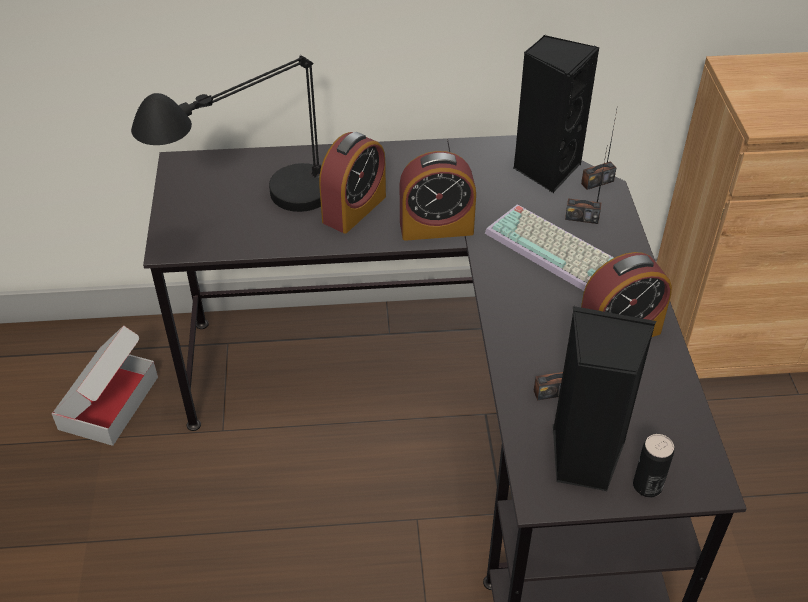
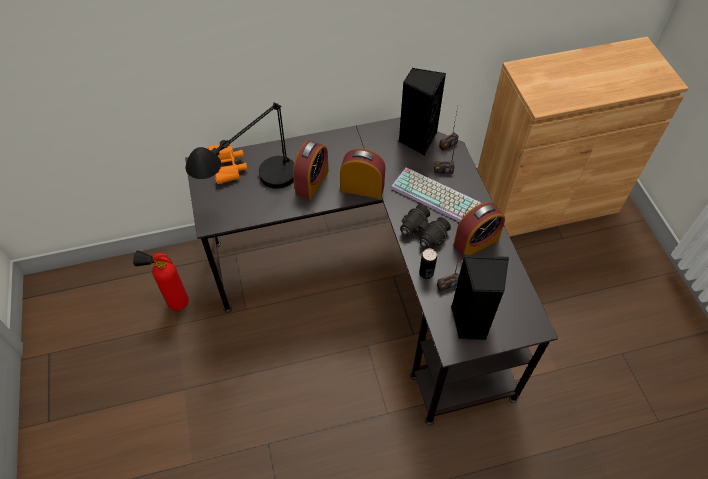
camera: 10 degrees left, 10 degrees up
cardboard box [52,325,158,446] -> fire extinguisher [133,250,189,311]
alarm clock [400,151,476,241] -> alarm clock turned 150 degrees counterclockwise [340,148,385,199]
can [633,434,674,497] -> can moved to [419,249,437,279]
none -> orange binoculars [208,145,247,184]
none -> black binoculars [401,204,451,248]

